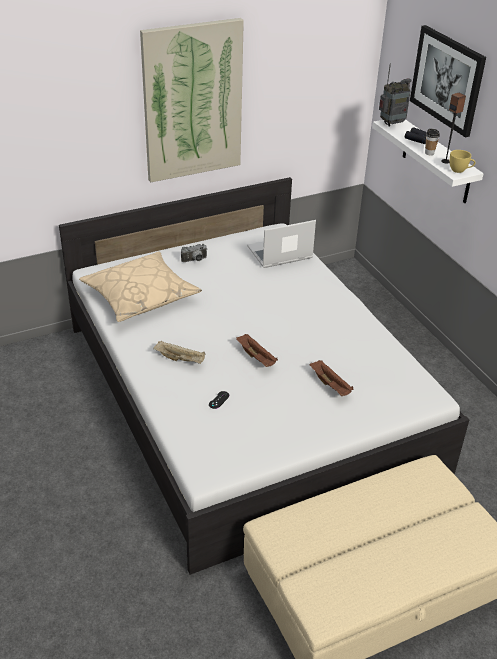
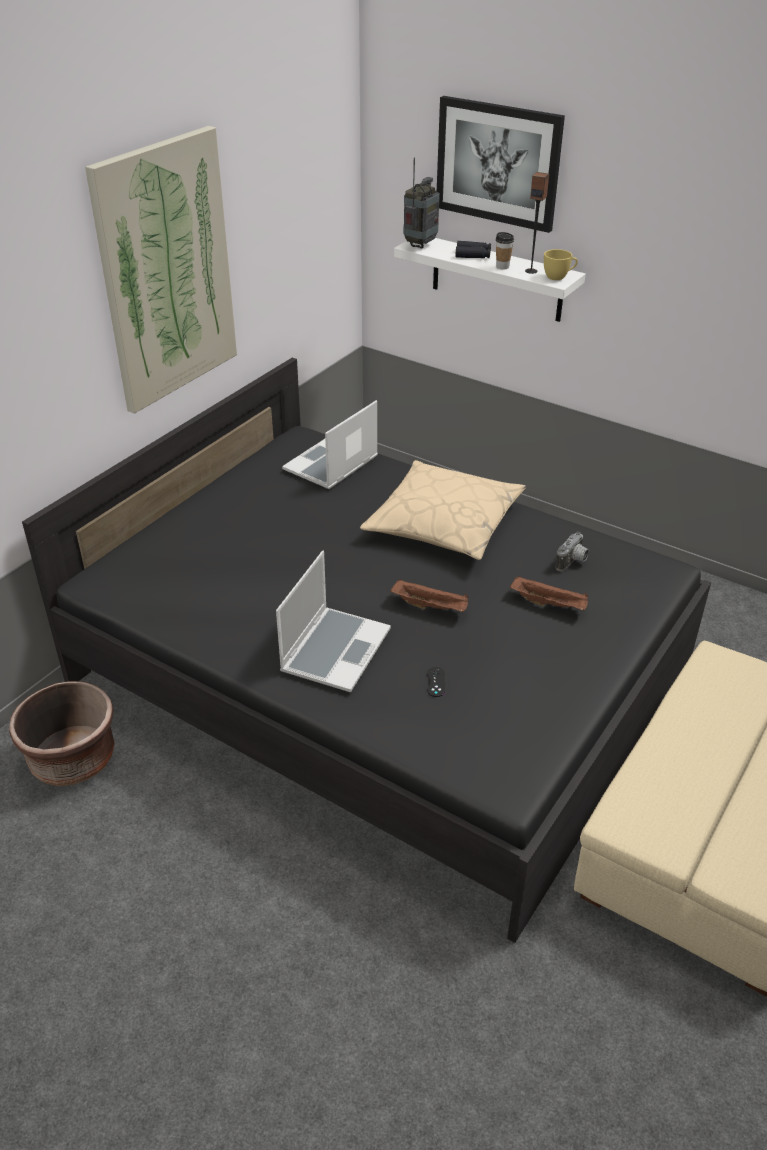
camera: 30 degrees left, 0 degrees up
white bed [59,177,469,575] -> black bed [22,358,711,943]
beige pillow [79,252,202,322] -> beige pillow moved to [360,460,526,560]
beige tray [154,341,206,364] -> laptop [276,551,391,693]
camera [181,244,207,262] -> camera moved to [555,532,589,571]
none -> brown planter [9,681,114,787]

